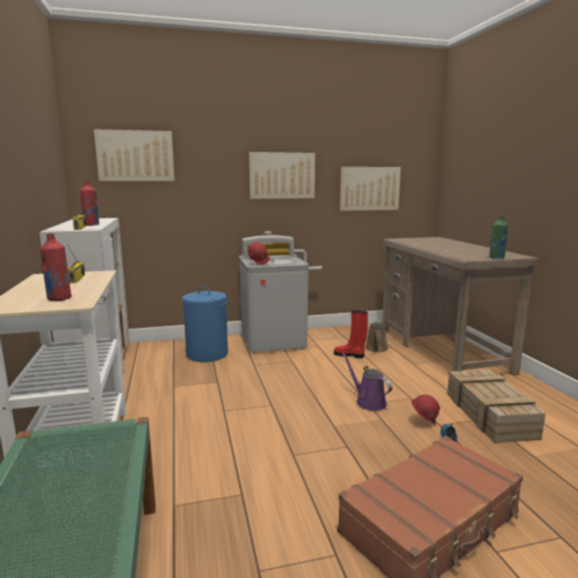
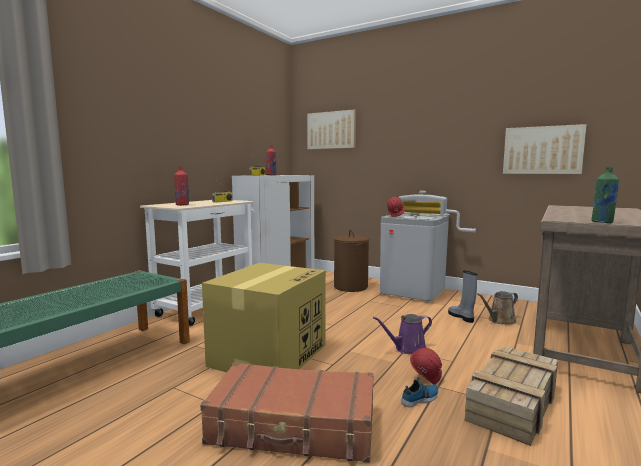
camera: 45 degrees right, 5 degrees down
blue laundry basket [182,286,229,362] -> brown laundry basket [334,230,369,292]
picture [248,152,315,199] -> none
red boot [334,310,368,358] -> grey boot [448,271,477,323]
purple watering can [342,353,392,411] -> purple watering can turned 120 degrees counterclockwise [373,314,432,354]
none -> cardboard box [202,263,326,372]

